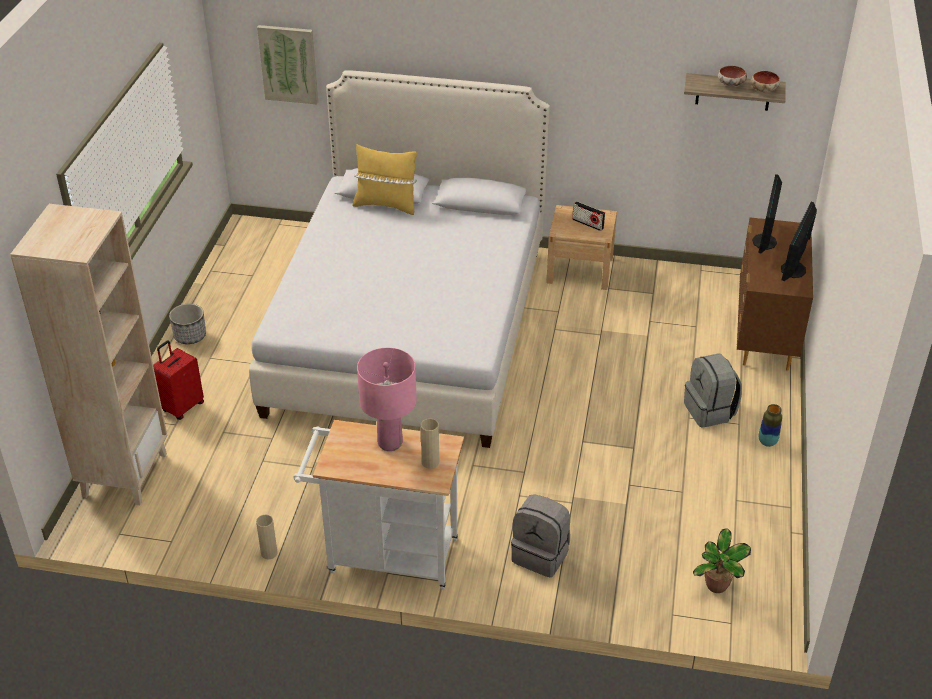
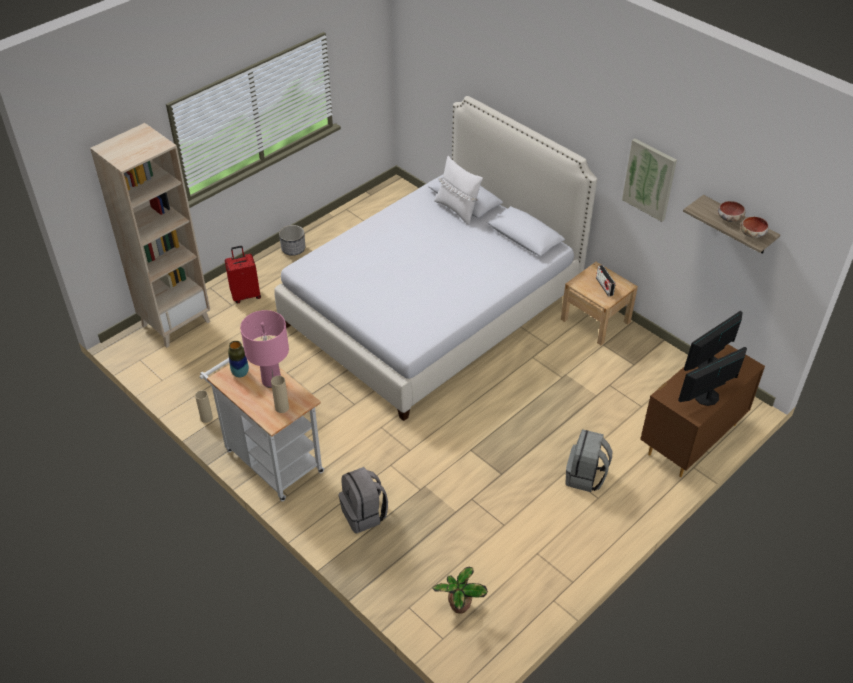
camera: 35 degrees right, 5 degrees up
picture [257,25,318,104] -> picture moved to [622,139,677,222]
yellow pillow [353,144,417,215] -> white pillow [434,156,483,225]
vase [759,404,782,447] -> vase moved to [228,341,249,378]

